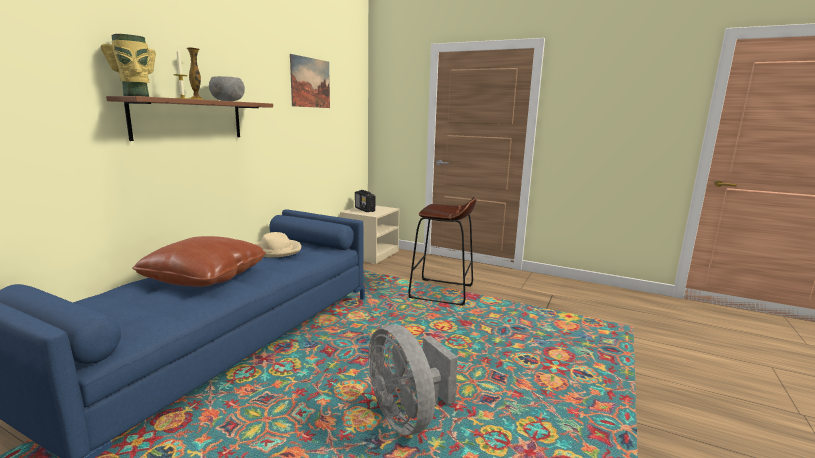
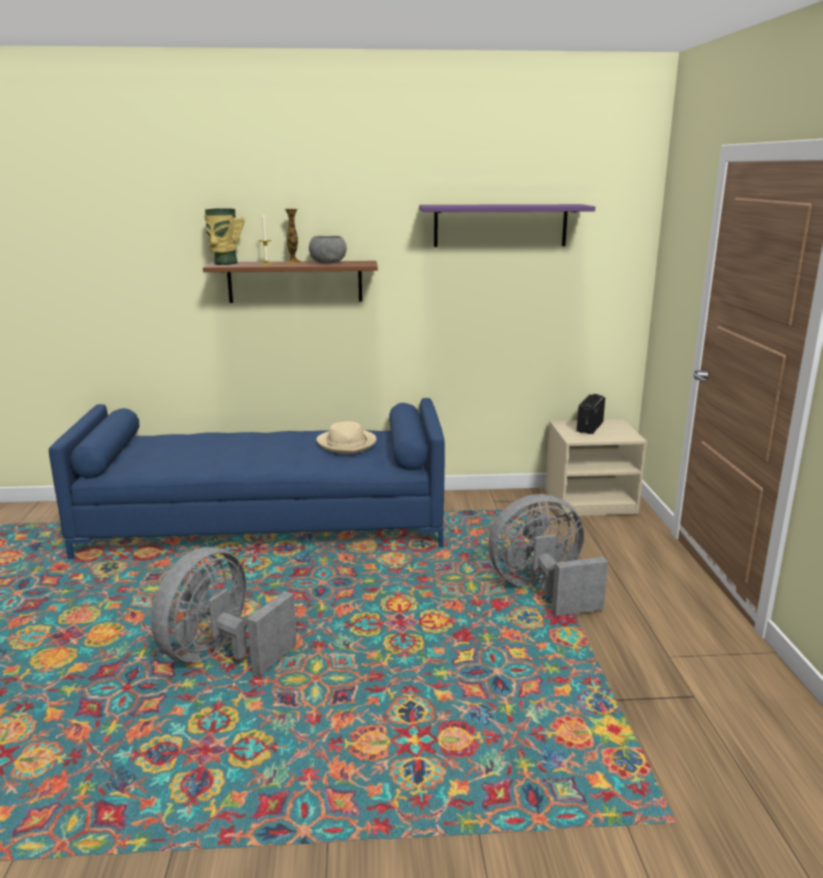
camera: 60 degrees right, 5 degrees up
brown pillow [132,236,266,287] -> none
picture [290,54,330,108] -> purple shelf [419,204,595,247]
brown stool [408,197,476,306] -> grey fan [488,494,608,616]

